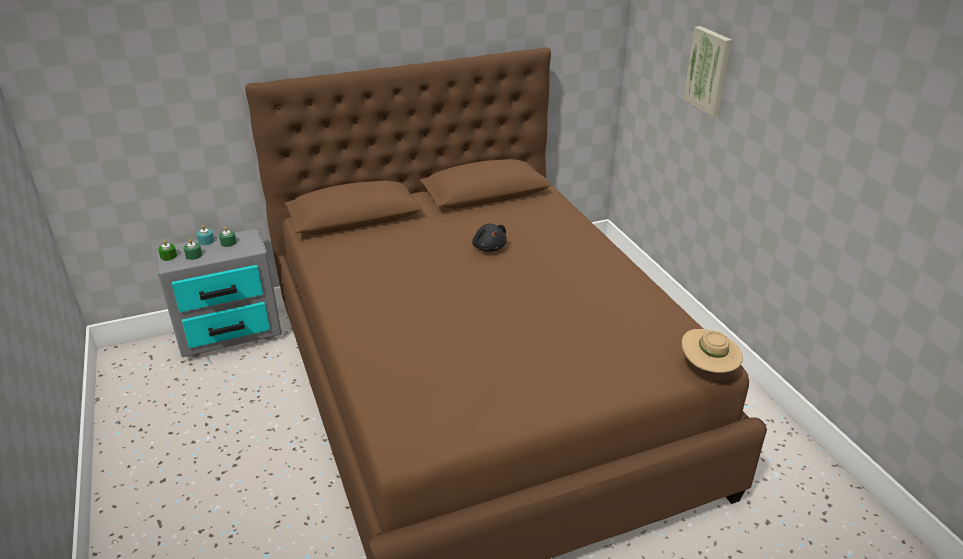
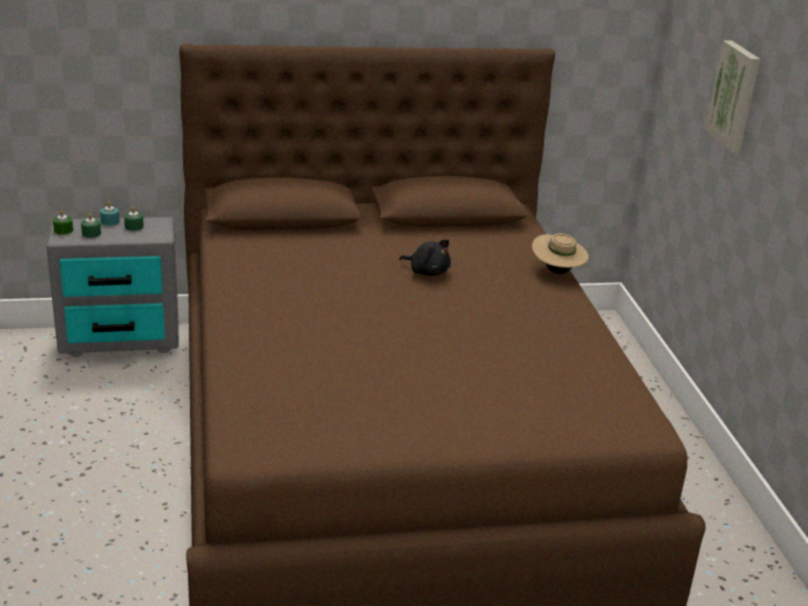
camera: 10 degrees right, 5 degrees down
black plush toy [472,224,507,252] -> black plush toy turned 45 degrees counterclockwise [399,240,451,276]
beige hat [681,329,743,373] -> beige hat moved to [532,233,589,274]

